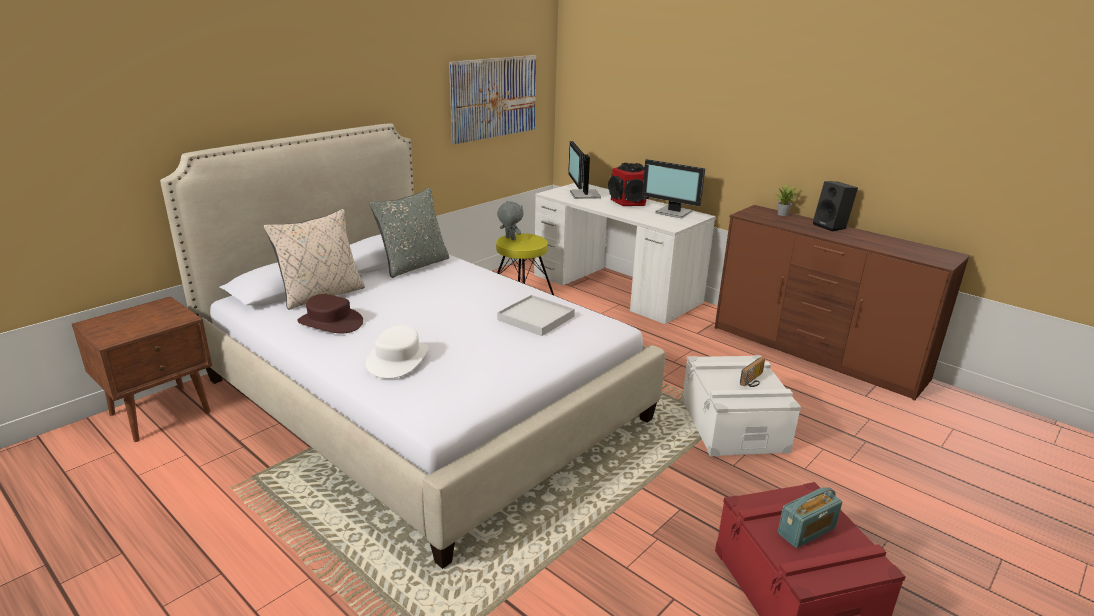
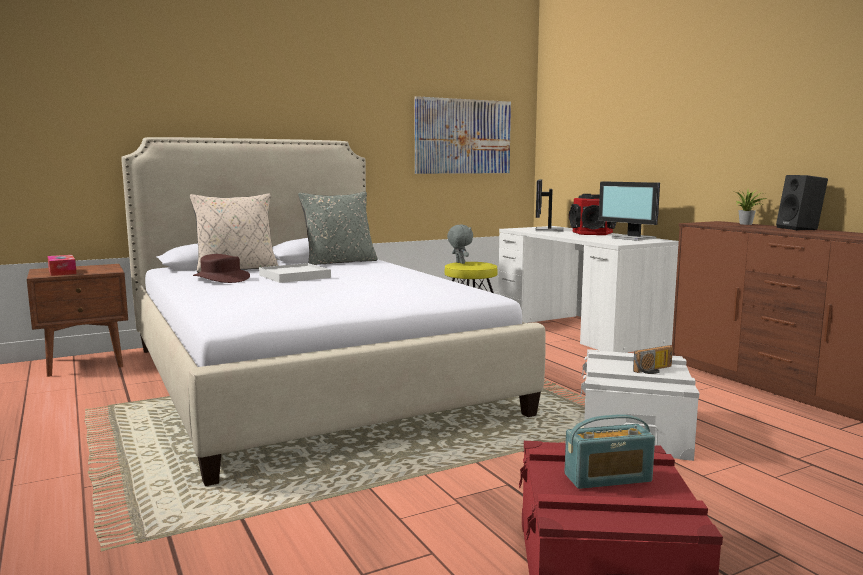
camera: 20 degrees right, 15 degrees down
white hat [366,325,428,379] -> none
white tray [497,295,575,336] -> white tray moved to [259,263,331,283]
none -> tissue box [47,255,77,276]

